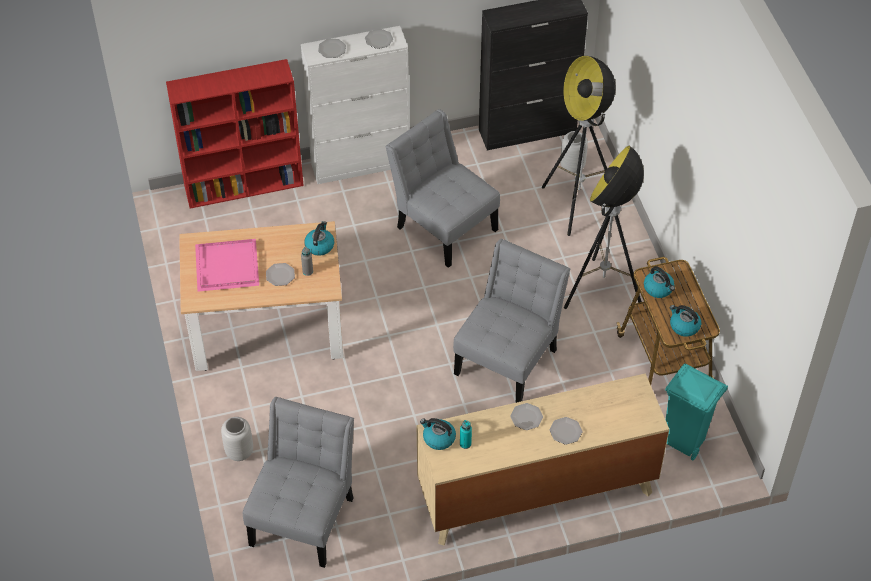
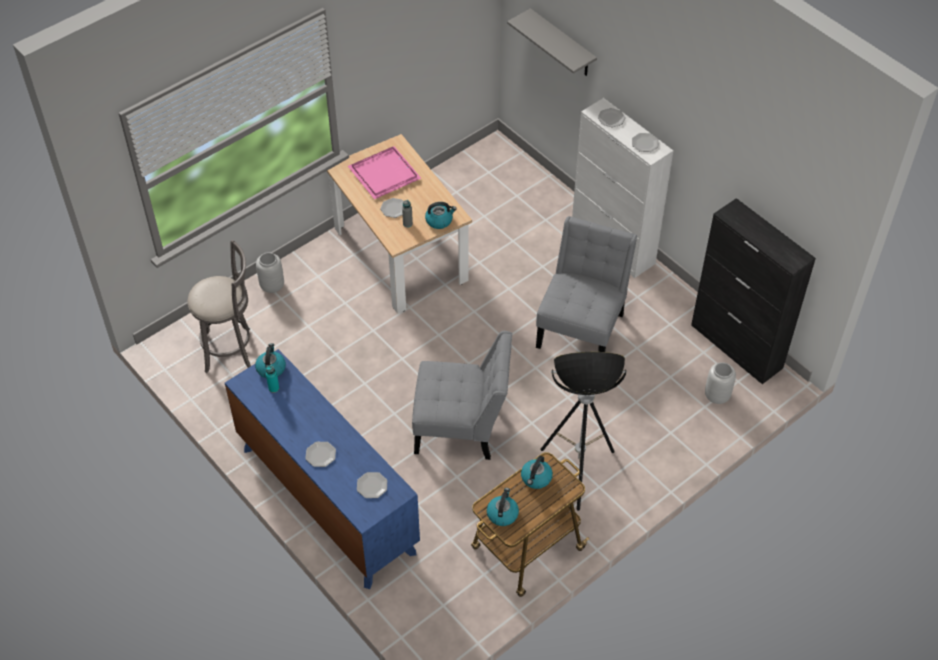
camera: 65 degrees right, 0 degrees up
red bookcase [166,59,304,209] -> none
grey chair [243,397,354,568] -> grey stool [187,240,251,373]
beige dresser [417,373,669,545] -> blue dresser [225,349,420,589]
plate [510,403,543,430] -> plate moved to [357,472,387,498]
floor lamp [542,56,616,236] -> none
turquoise trash can [665,363,728,461] -> none
none -> grey shelf [507,8,597,76]

